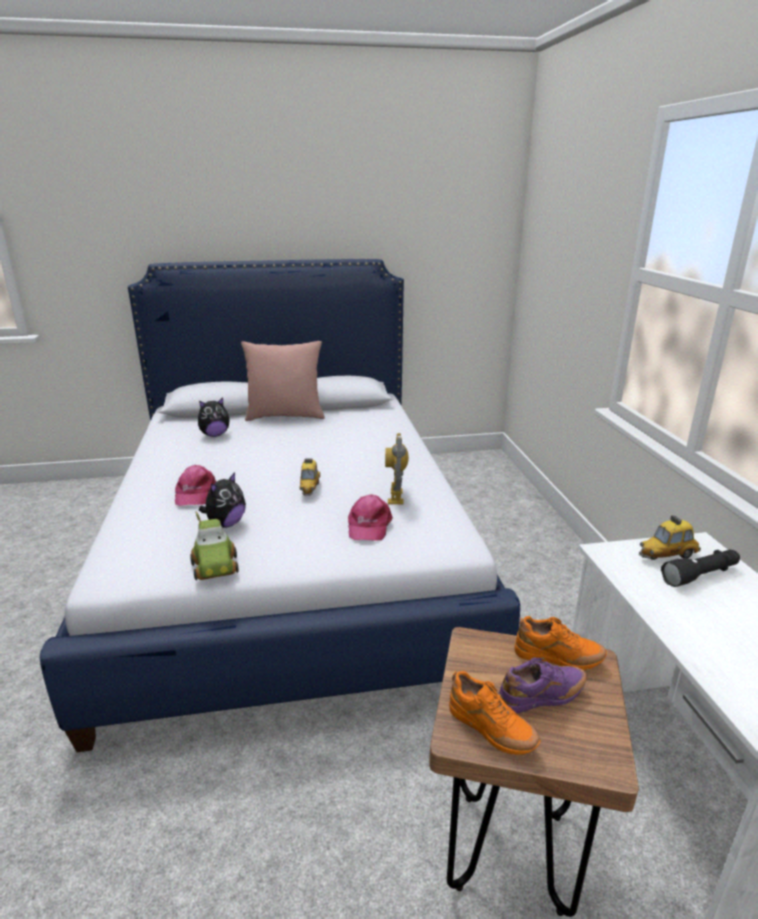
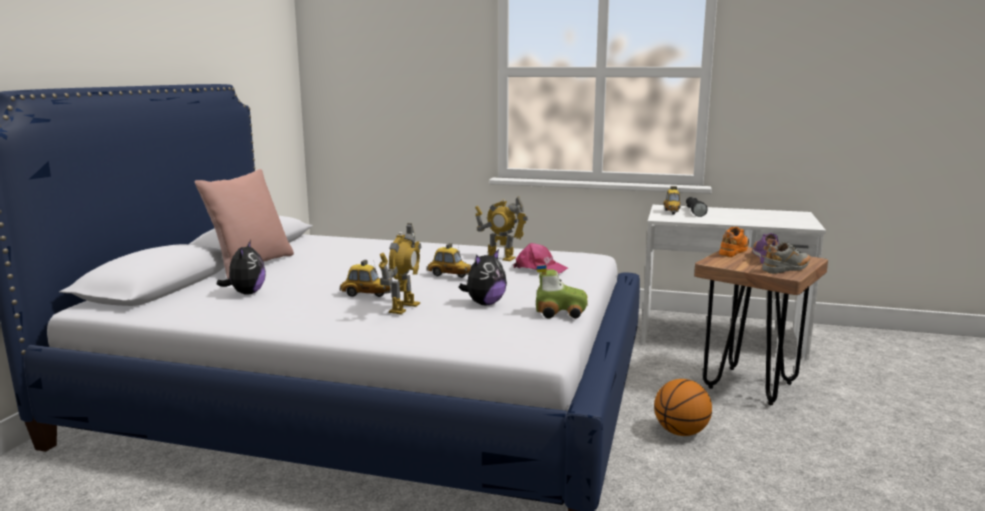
camera: 65 degrees left, 10 degrees down
pink cap [175,465,216,506] -> toy robot [379,223,422,314]
plush toy [199,472,246,528] -> plush toy turned 75 degrees clockwise [459,249,507,305]
orange shoe [449,671,540,755] -> grey shoe [762,241,810,274]
none -> toy car [339,260,391,297]
none -> basketball [654,379,712,436]

